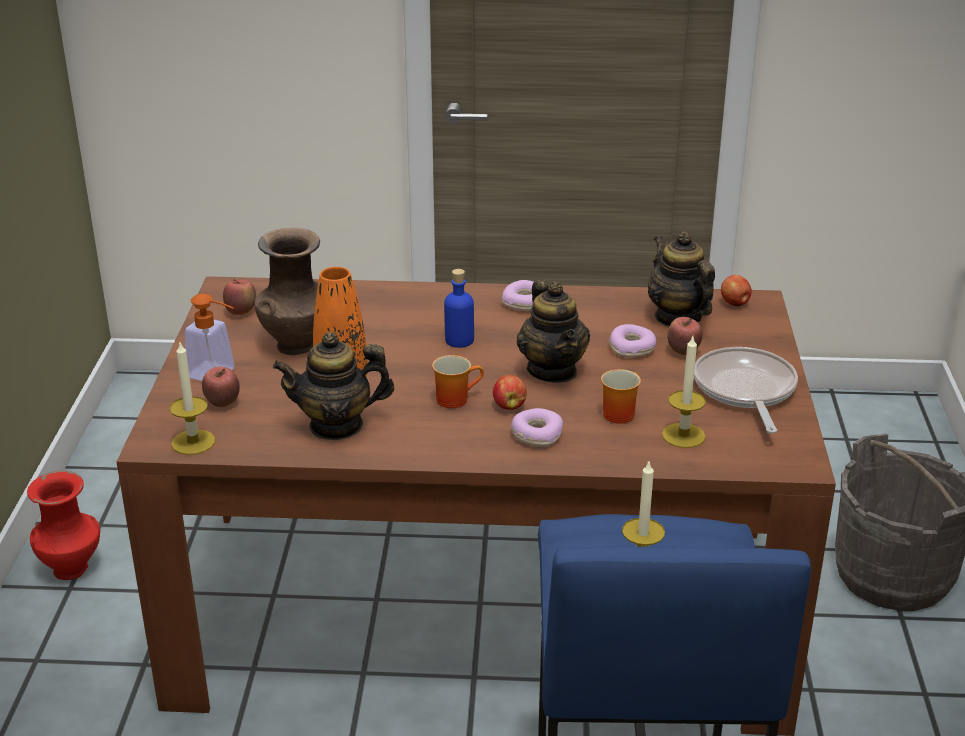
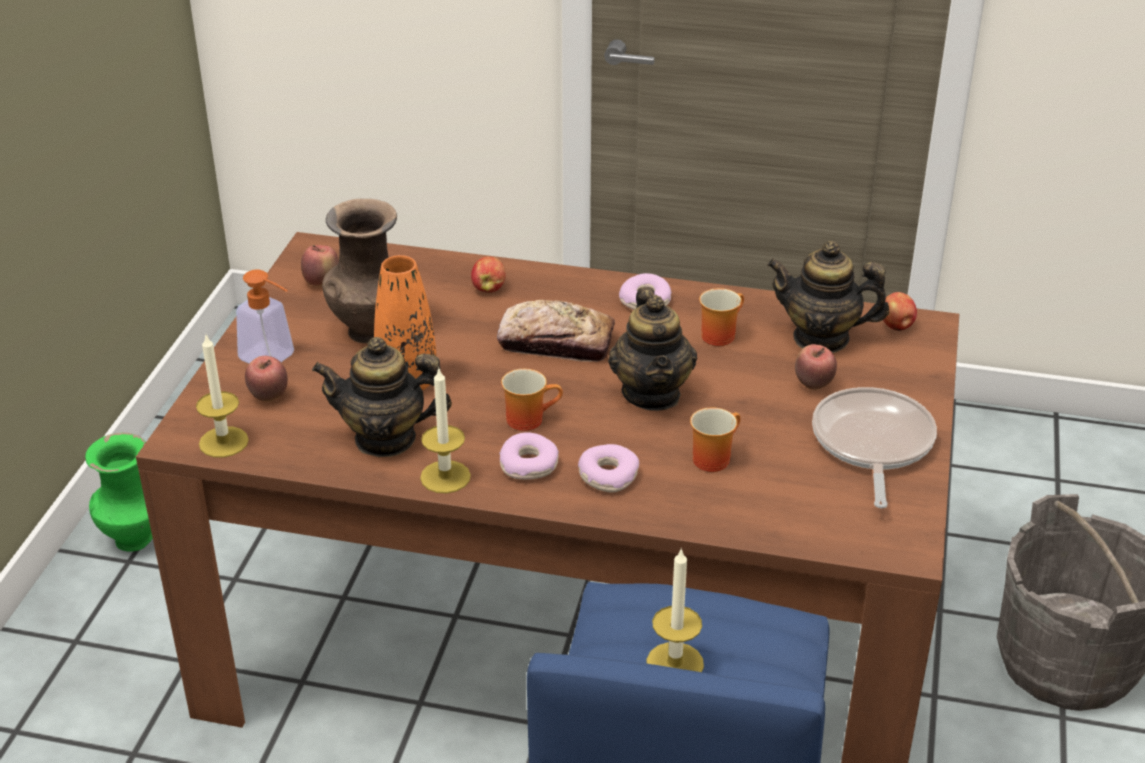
camera: 10 degrees right, 5 degrees up
red vase [27,471,100,580] -> green vase [85,433,153,552]
blue bottle [444,269,474,348] -> bread [497,300,615,362]
apple [493,375,527,410] -> apple moved to [471,256,506,293]
donut [609,324,656,358] -> donut moved to [499,432,559,480]
teapot [648,231,715,327] -> teapot turned 60 degrees counterclockwise [767,241,889,353]
candle [662,337,706,448] -> candle moved to [420,369,471,493]
none -> mug [699,288,744,346]

